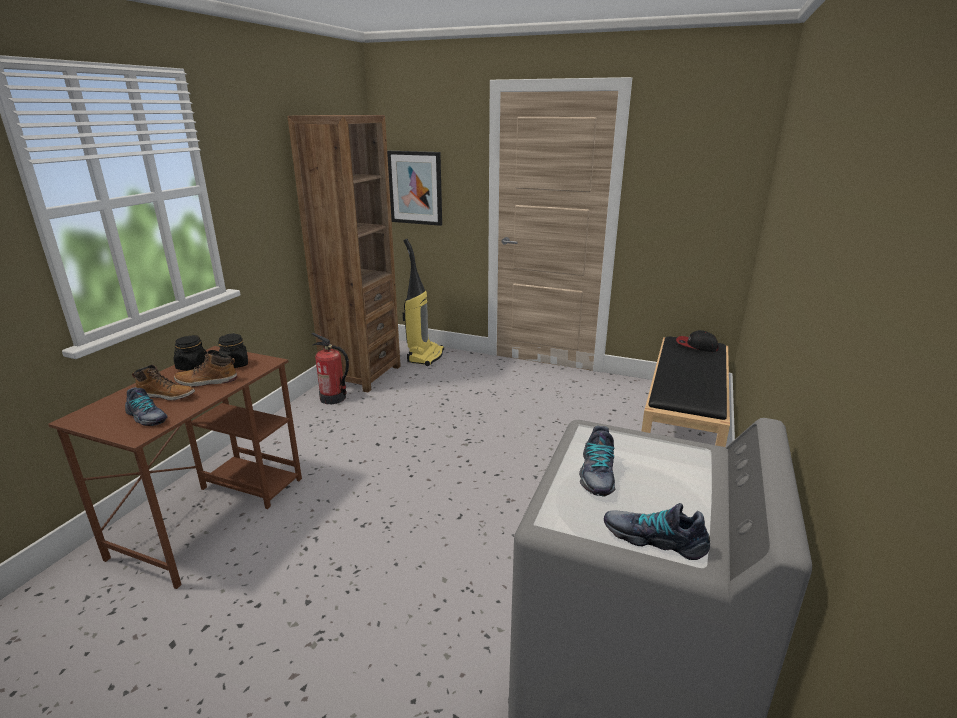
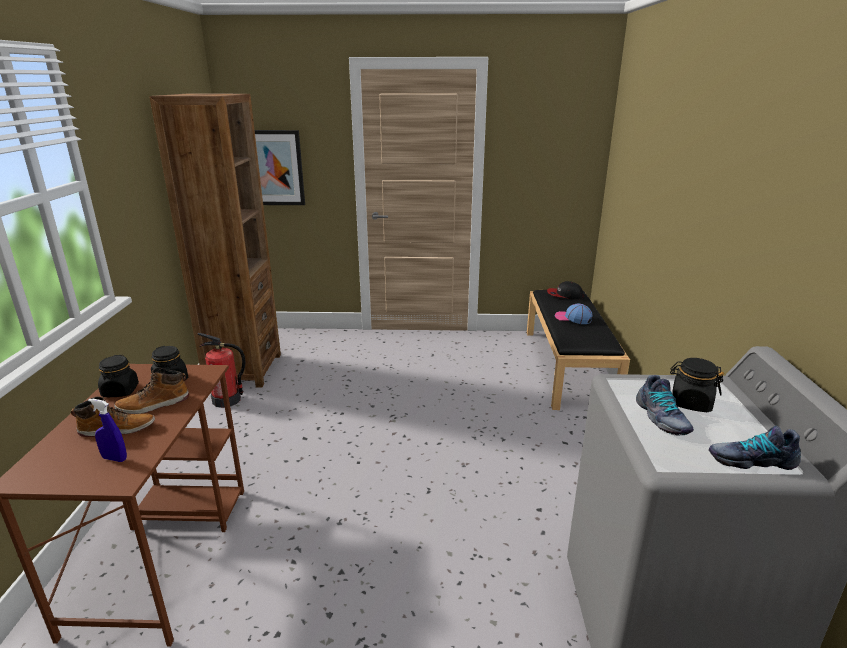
camera: 20 degrees left, 0 degrees up
shoe [125,387,168,426] -> blue spray bottle [88,399,127,462]
vacuum cleaner [403,239,444,366] -> none
none -> cap [554,304,592,324]
none -> black jar [670,358,724,412]

